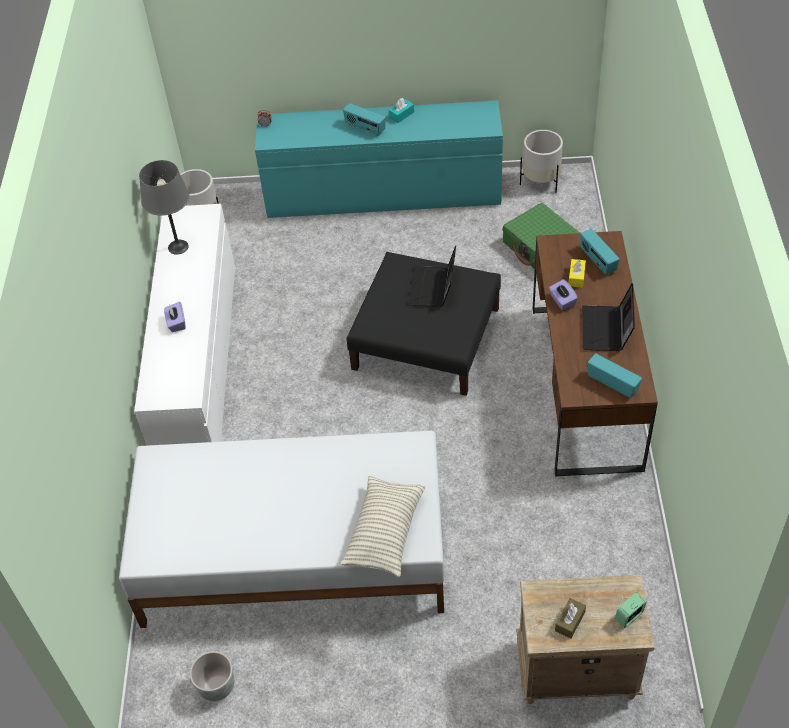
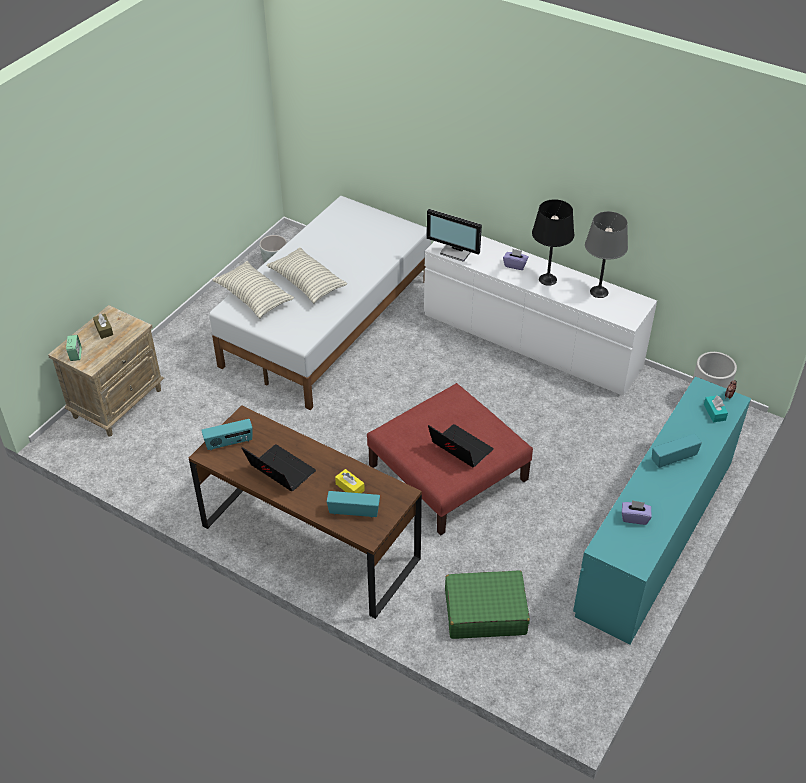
camera: 120 degrees right, 5 degrees down
black ottoman [346,252,501,396] -> red ottoman [367,383,533,536]
turquoise tissue box [389,98,414,123] -> turquoise tissue box moved to [704,395,728,422]
white planter [520,130,563,193] -> none
purple tissue box [549,279,578,310] -> purple tissue box moved to [622,500,652,525]
none -> pillow [266,247,347,303]
none -> monitor [427,209,482,262]
none -> black table lamp [532,199,574,286]

